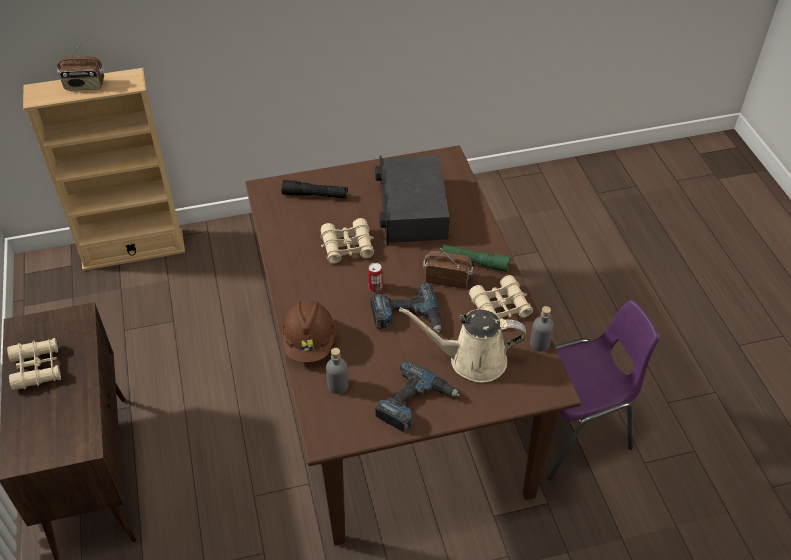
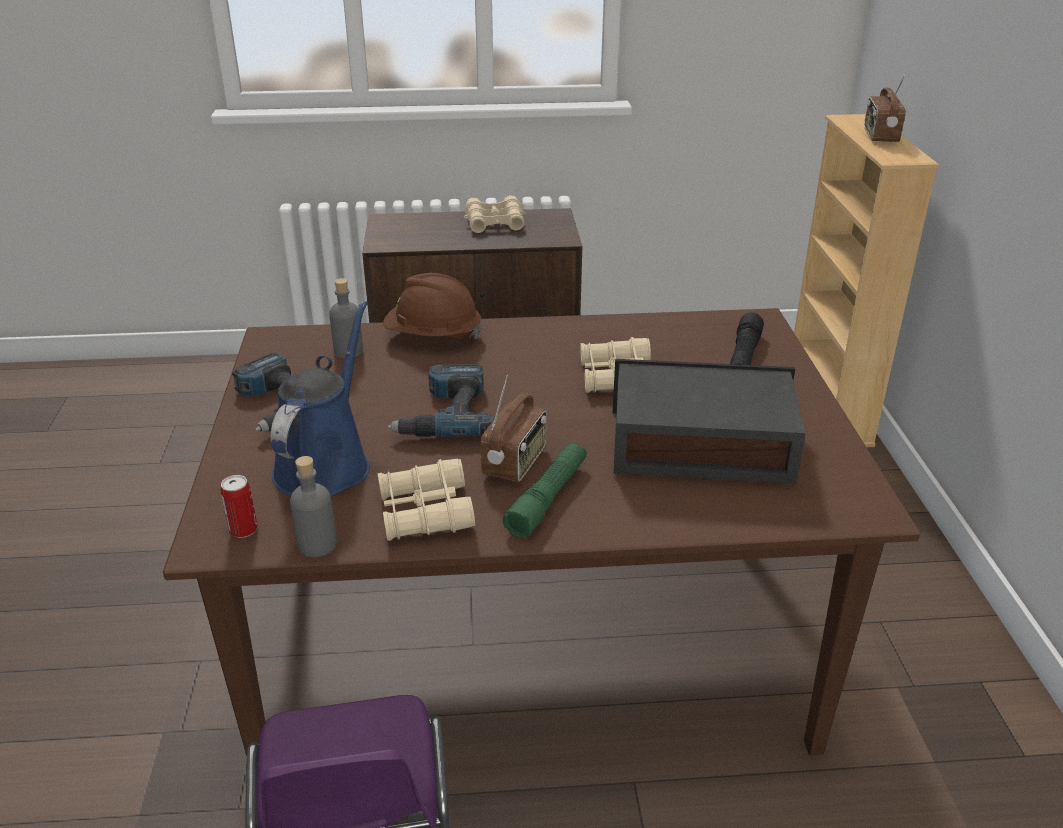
camera: 100 degrees right, 15 degrees down
can [368,263,383,292] -> can moved to [221,475,258,538]
beige watering can [399,307,526,383] -> blue watering can [270,301,370,497]

